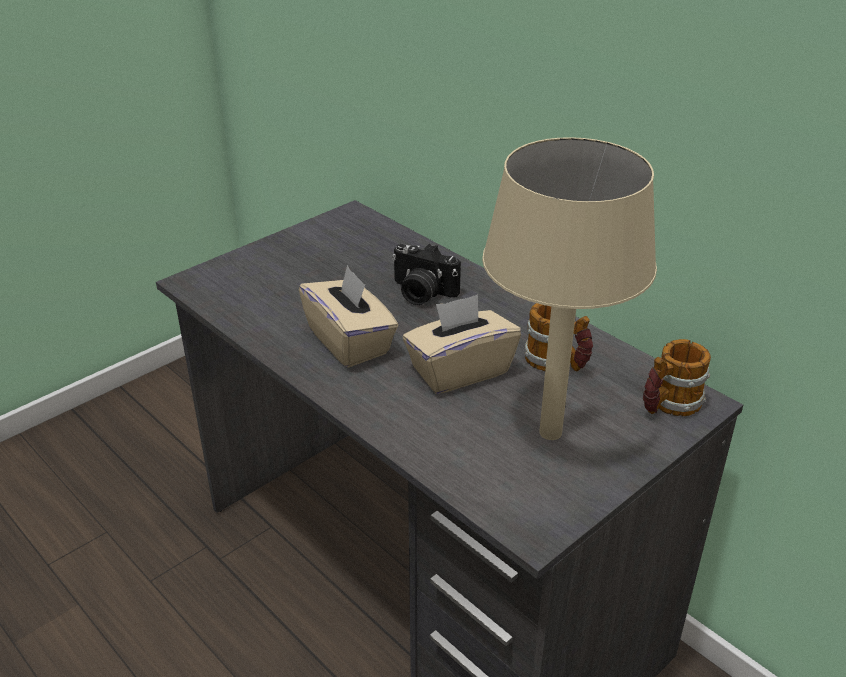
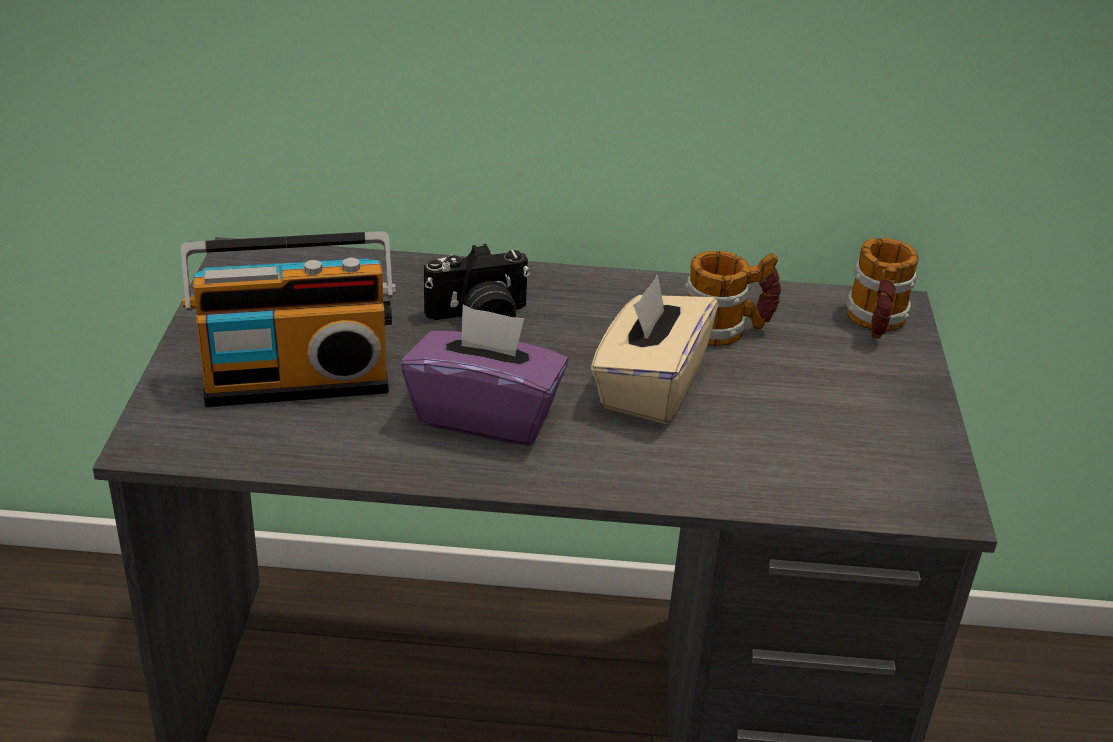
camera: 45 degrees left, 0 degrees up
beige tissue box [299,265,398,368] -> purple tissue box [401,305,569,446]
beige table lamp [482,137,657,440] -> none
none -> radio [181,231,396,407]

